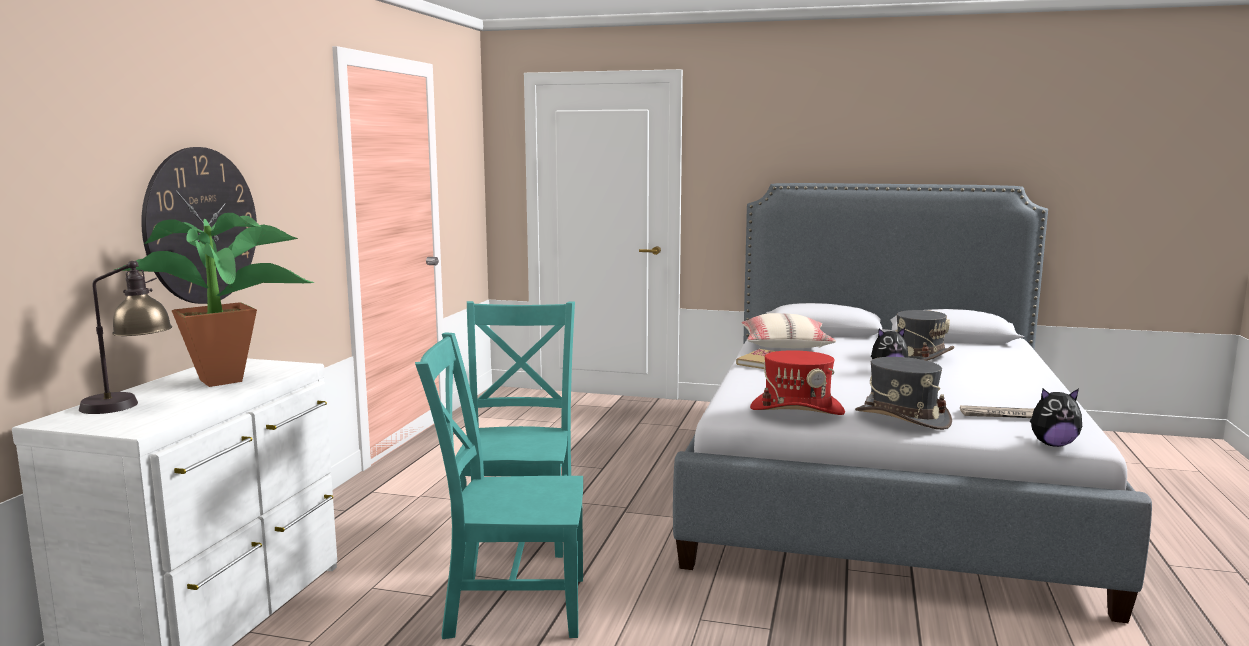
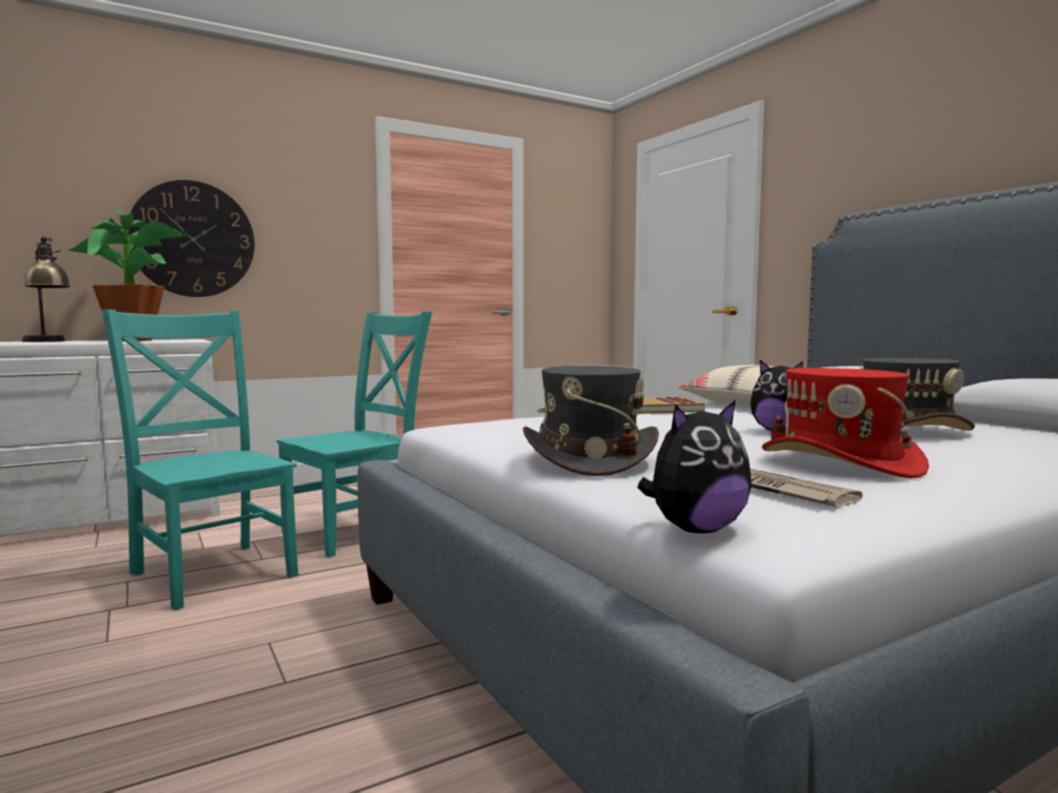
camera: 45 degrees right, 5 degrees down
red hat [750,350,845,415] -> red hat moved to [762,368,929,478]
plush toy [1030,389,1082,447] -> plush toy turned 75 degrees counterclockwise [637,400,752,533]

